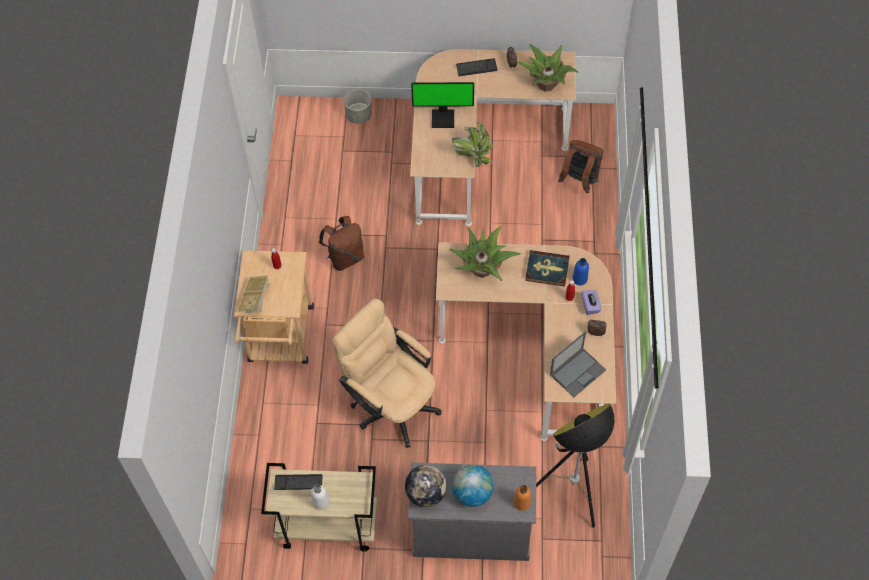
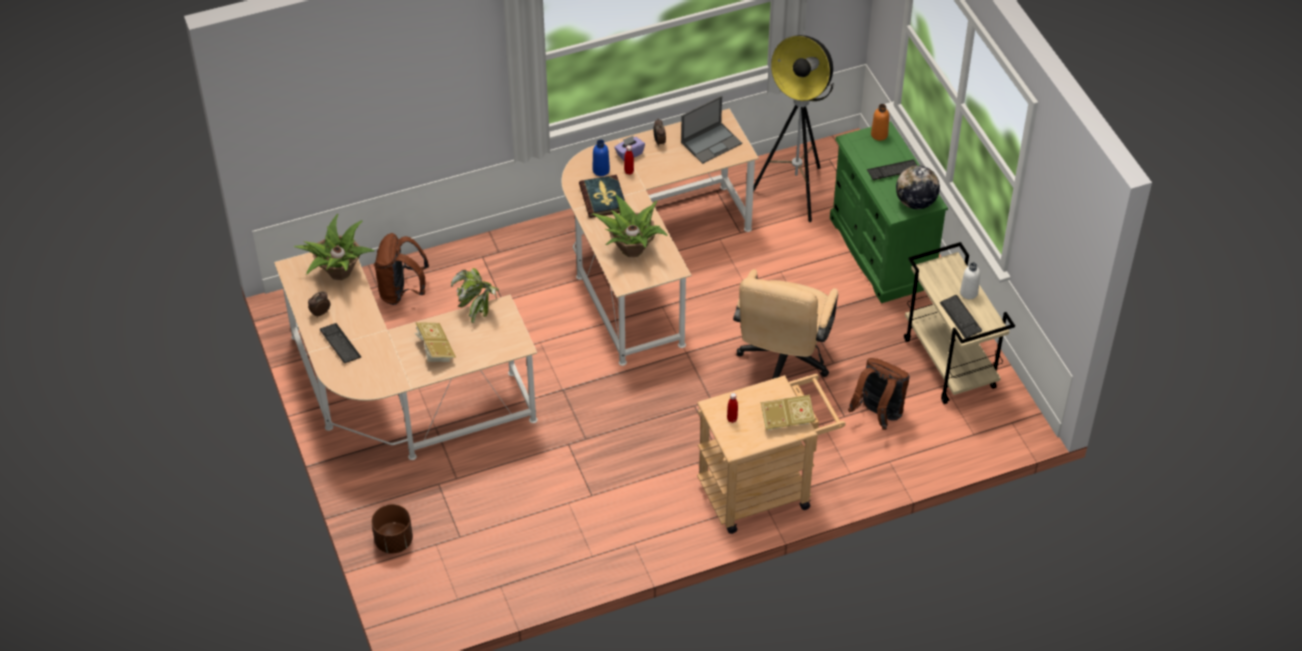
camera: 115 degrees left, 10 degrees down
brown backpack [319,216,364,271] -> brown backpack moved to [848,358,910,430]
grey planter [344,89,372,124] -> brown planter [371,504,413,554]
grey dresser [408,462,536,561] -> green dresser [830,121,948,303]
monitor [411,82,474,128] -> book [415,322,456,362]
globe [452,465,494,507] -> keyboard [866,159,918,180]
laptop [550,332,606,397] -> laptop turned 120 degrees clockwise [681,96,742,164]

